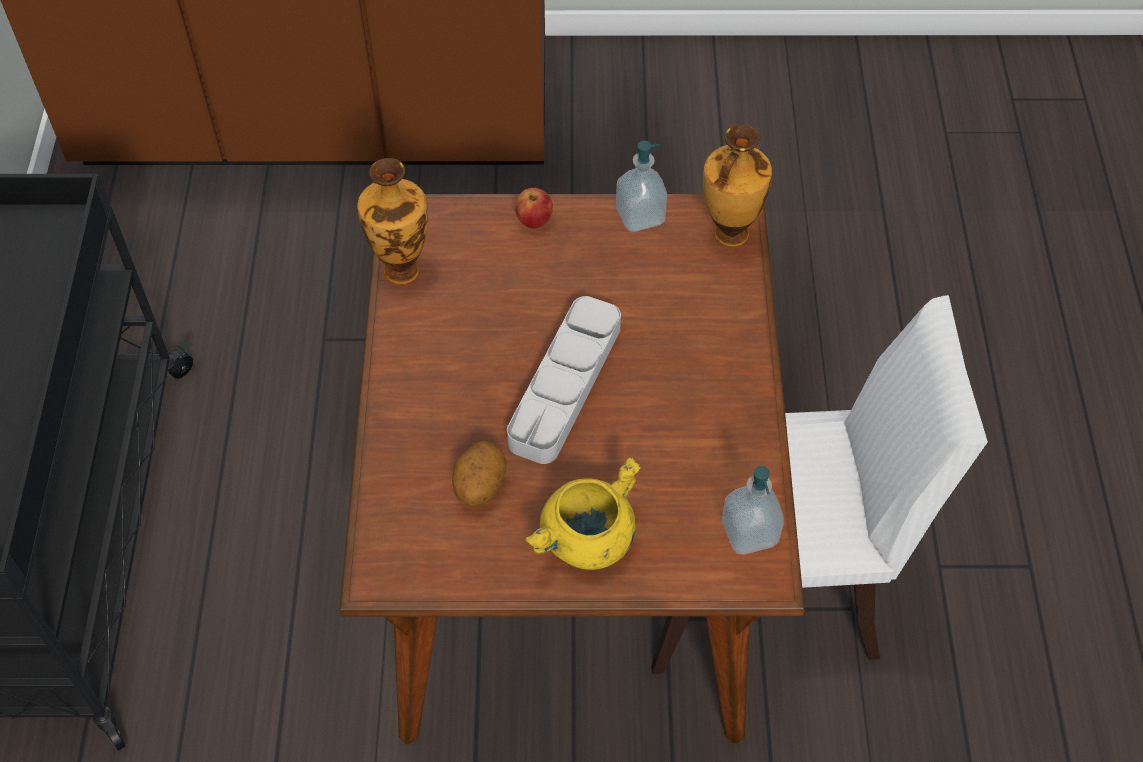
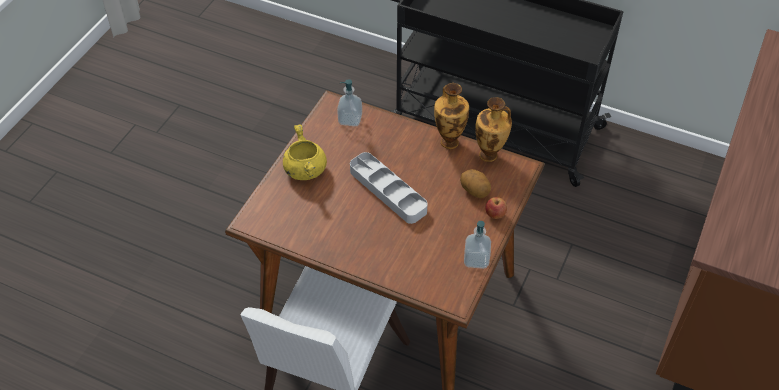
camera: 115 degrees right, 5 degrees down
potato [452,441,506,506] -> potato moved to [460,169,491,198]
vase [703,124,772,247] -> vase moved to [434,83,469,149]
soap dispenser [722,466,784,555] -> soap dispenser moved to [337,79,362,126]

